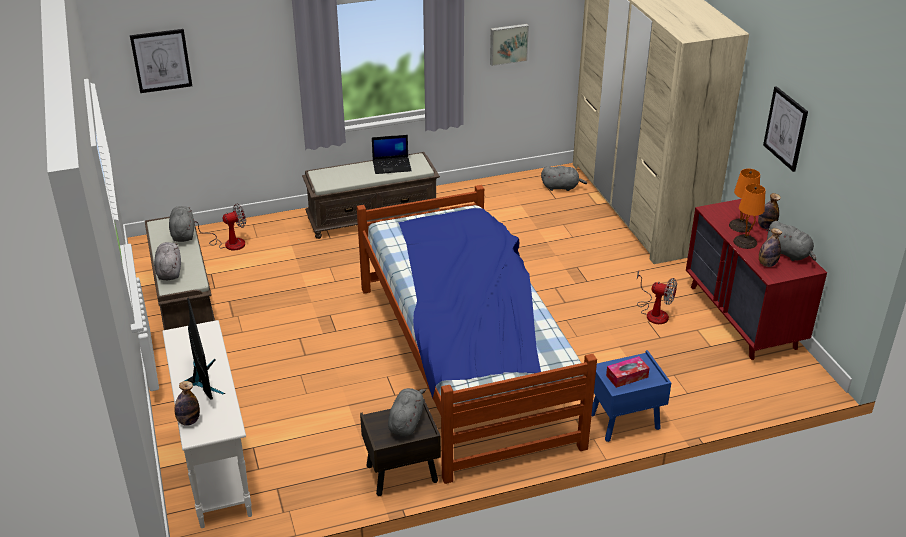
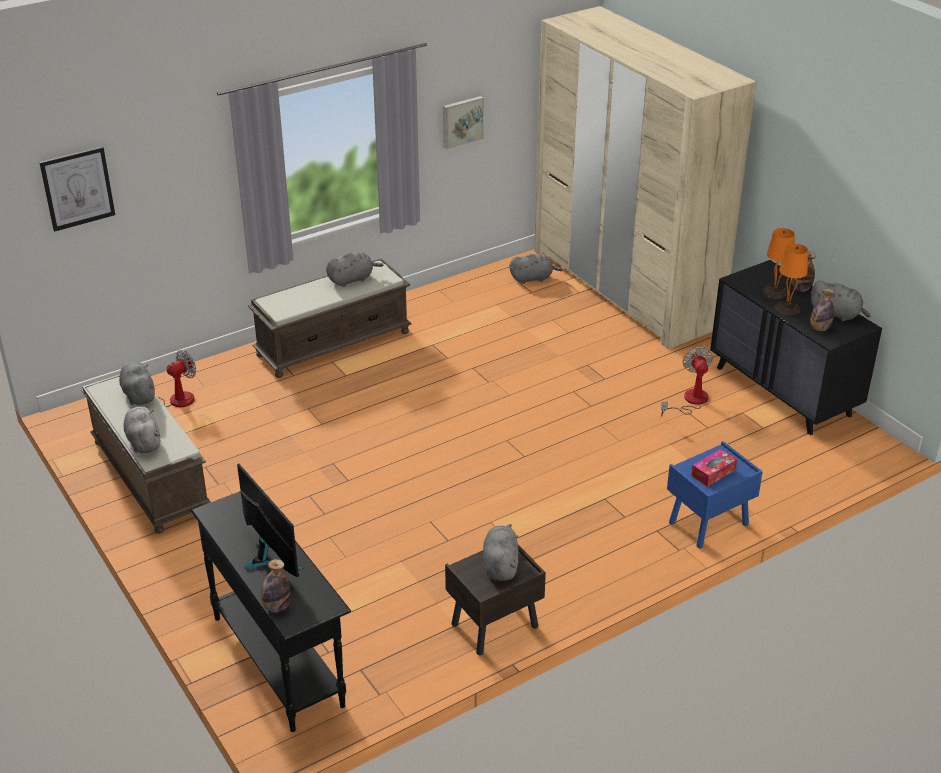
camera: 15 degrees left, 0 degrees up
white console table [162,320,252,528] -> black console table [191,491,351,732]
bed [357,185,597,484] -> none
laptop [372,135,412,174] -> grey plush toy [326,252,383,287]
fan [637,271,677,324] -> fan turned 105 degrees counterclockwise [661,347,713,417]
red dresser [686,199,827,360] -> black dresser [710,260,882,435]
picture [763,86,808,172] -> none

